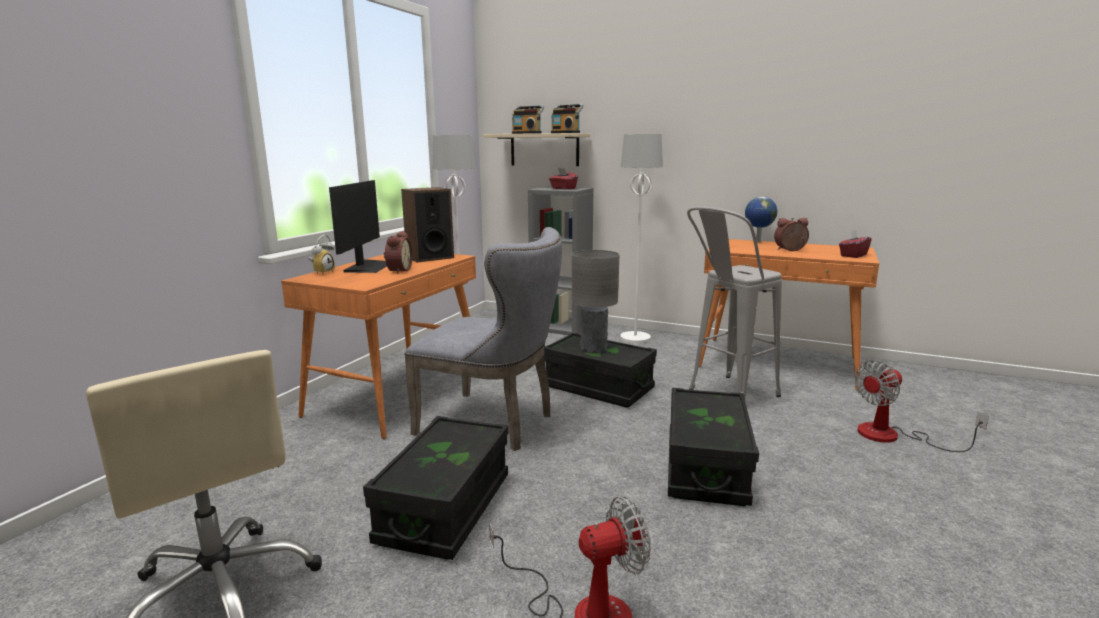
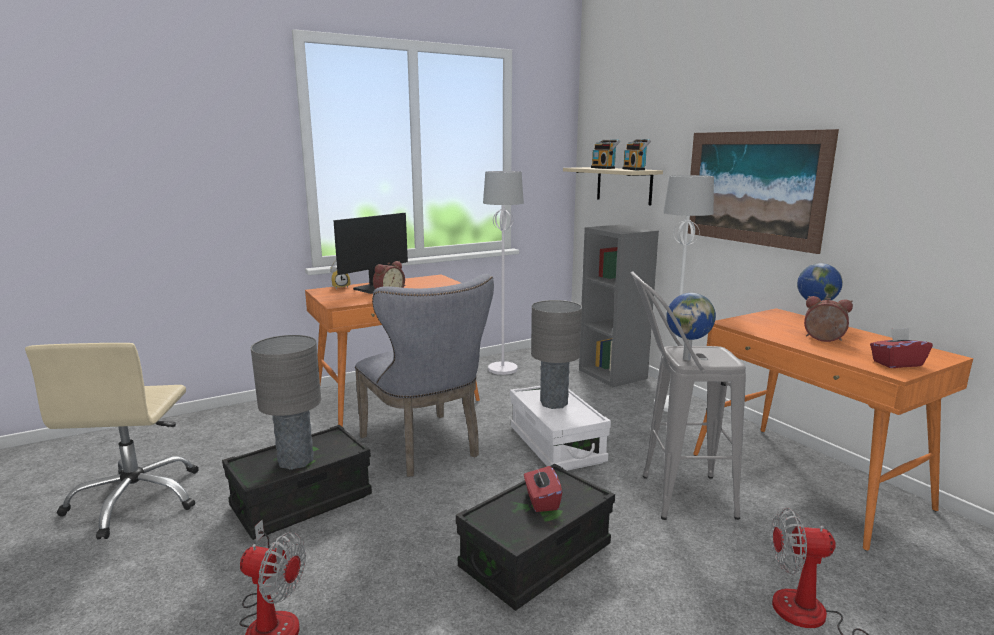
camera: 35 degrees right, 0 degrees up
speaker [401,187,454,263] -> none
black storage box [545,333,657,407] -> white storage box [510,386,611,471]
red tissue box [549,168,578,190] -> red tissue box moved to [524,464,562,512]
none -> grey table lamp [251,335,321,470]
none -> globe [666,293,716,360]
none -> picture [688,129,839,254]

